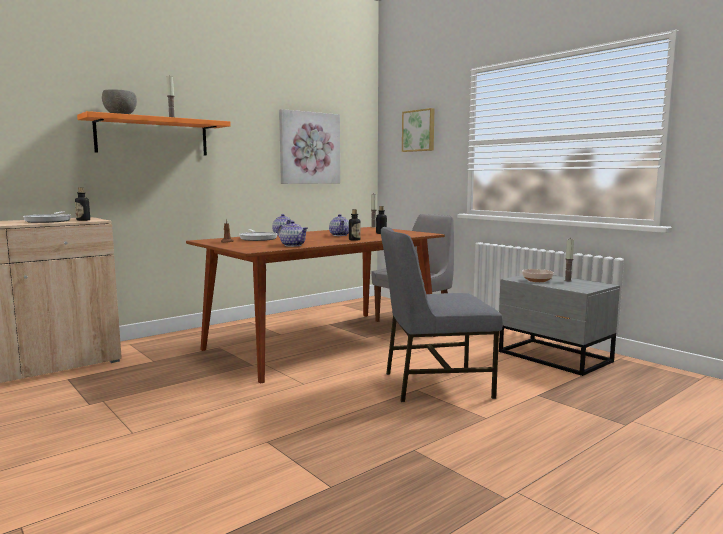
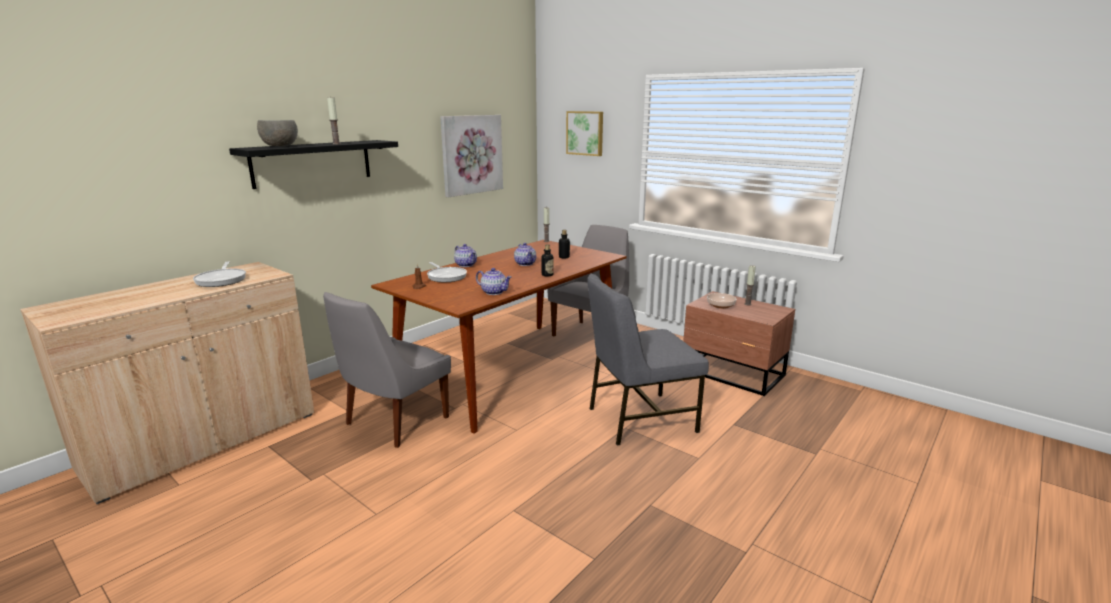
camera: 10 degrees left, 10 degrees up
bottle [75,187,90,221] -> none
orange shelf [77,111,231,155] -> black shelf [229,140,398,189]
grey nightstand [499,275,620,376] -> brown nightstand [683,291,795,396]
none -> grey chair [323,292,451,448]

